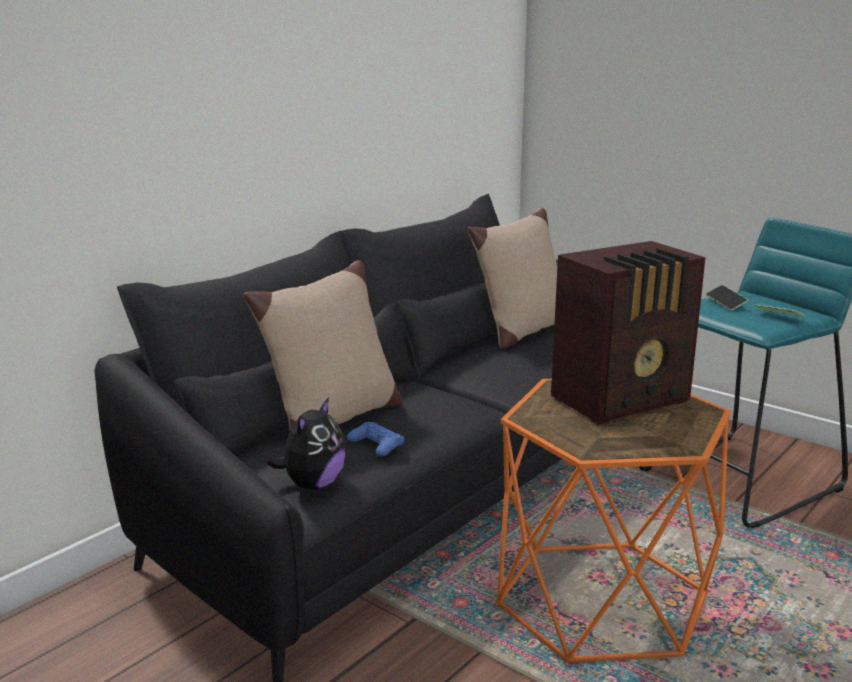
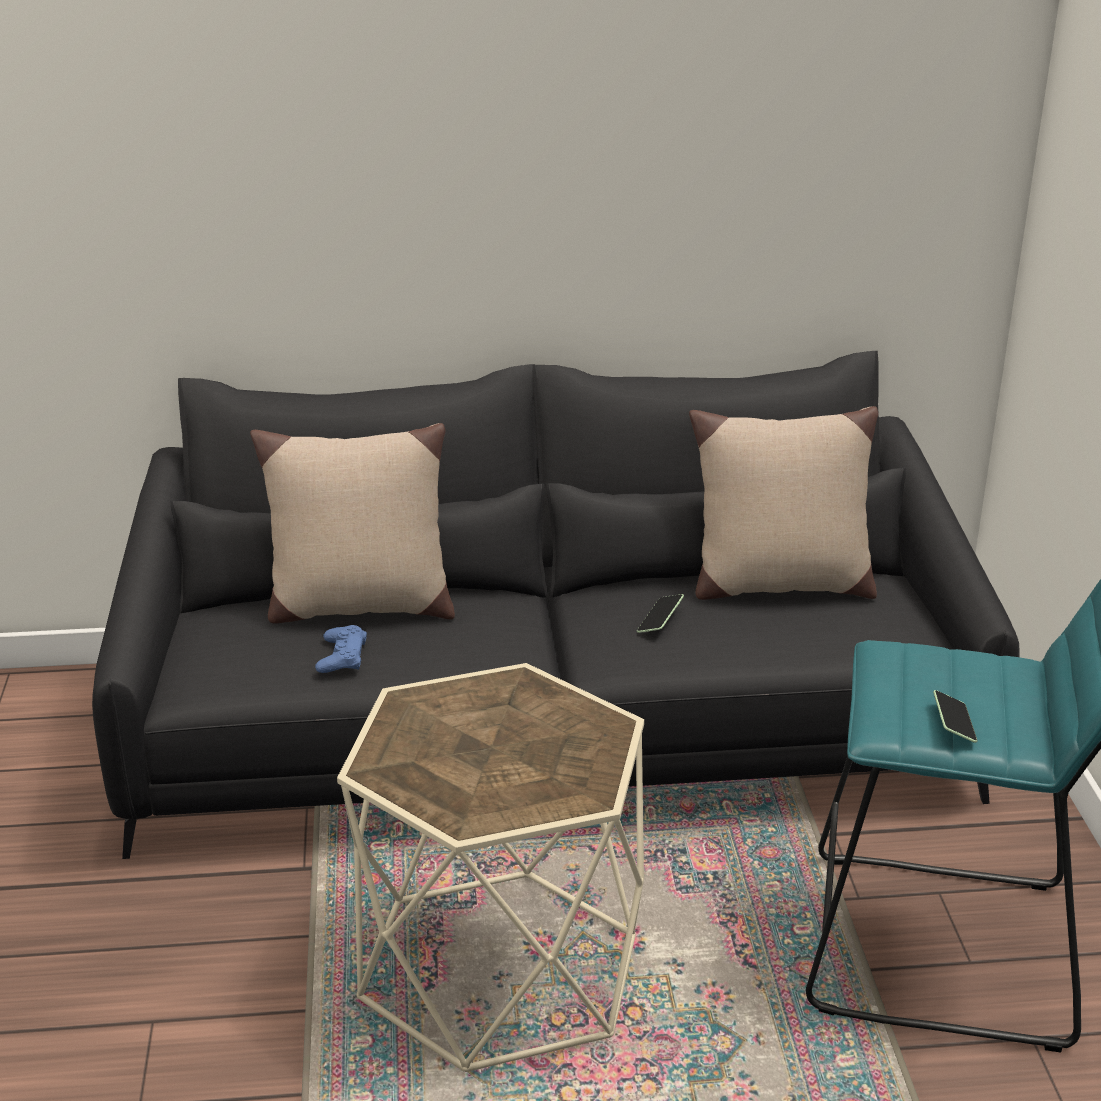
camera: 45 degrees right, 10 degrees up
plush toy [267,397,346,490] -> none
orange side table [496,379,731,662] -> beige side table [337,663,644,1072]
radio [551,241,706,425] -> none
phone [706,285,748,310] -> phone moved to [637,594,684,633]

